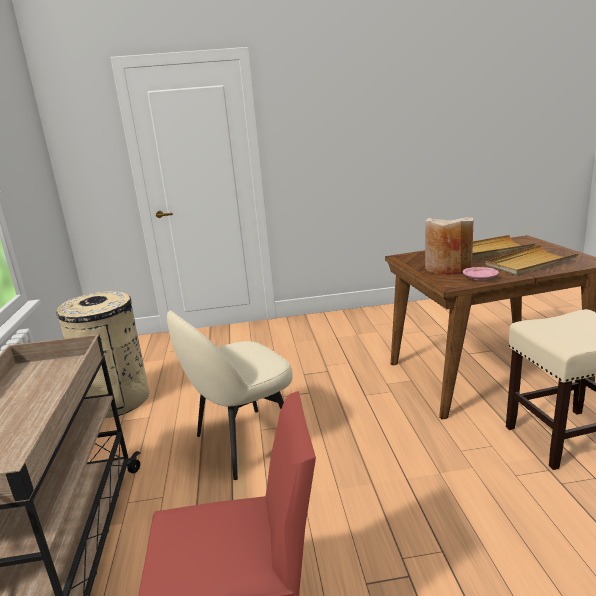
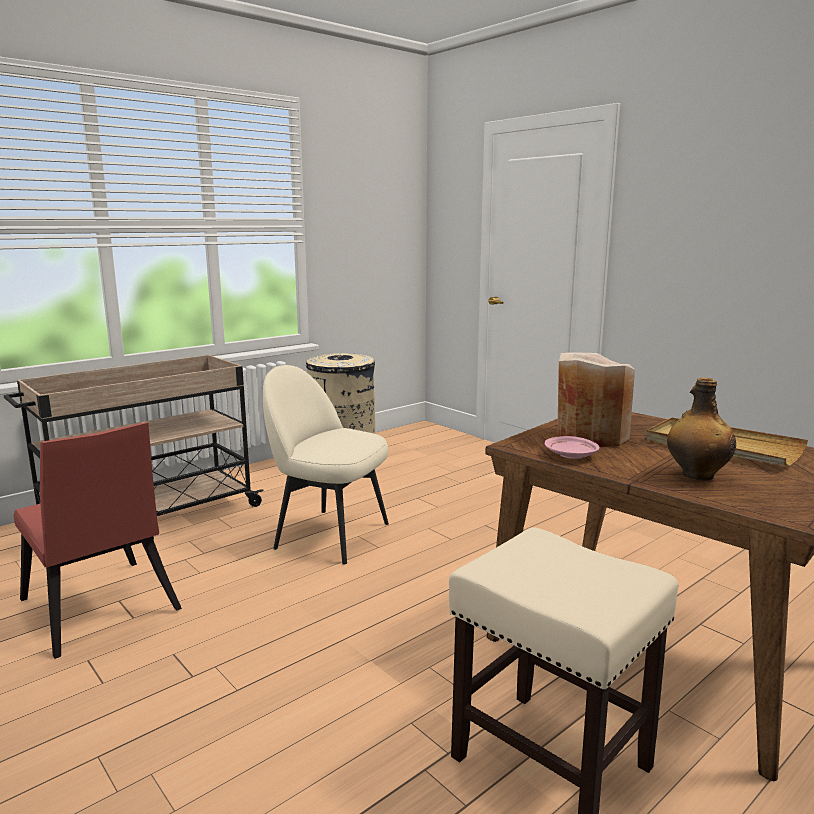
camera: 55 degrees right, 5 degrees down
beige tray [486,245,579,276] -> bottle [667,377,736,481]

